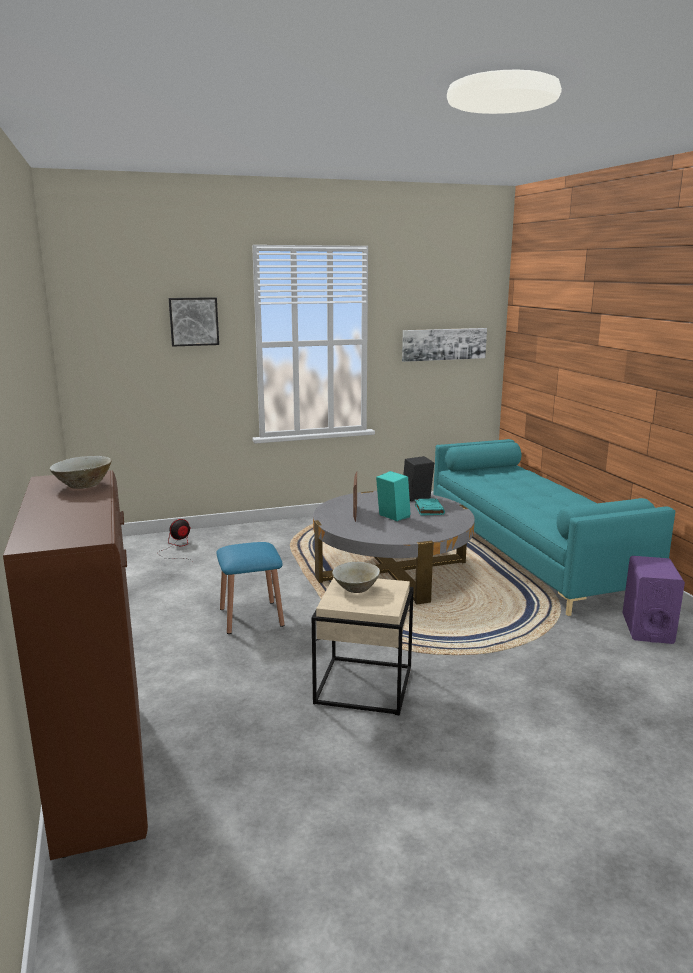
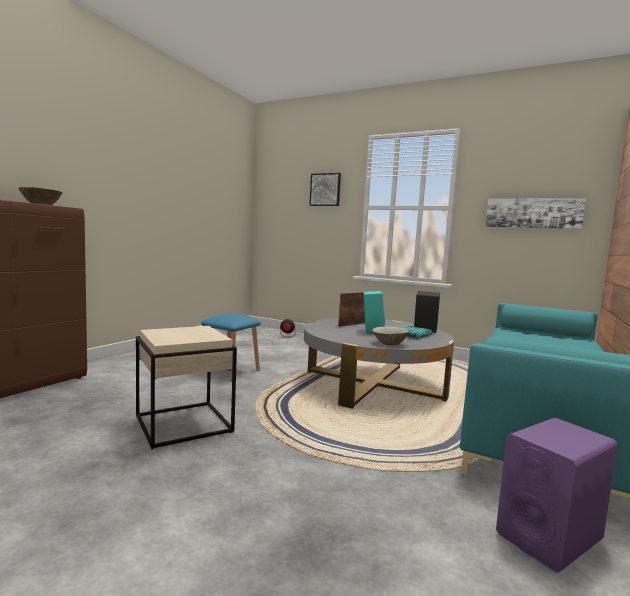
camera: 45 degrees right, 10 degrees down
beige bowl [332,562,380,593] -> beige bowl moved to [372,326,409,346]

